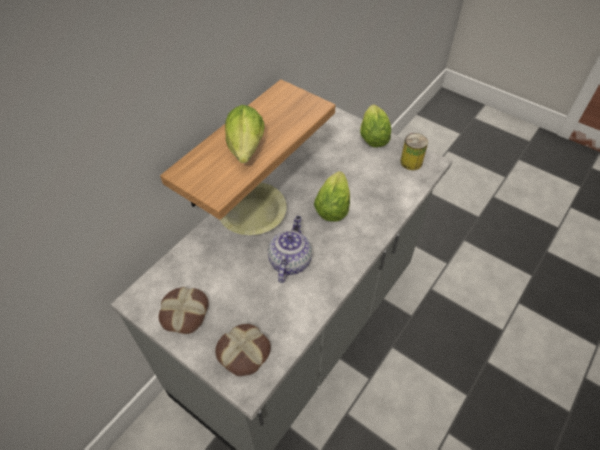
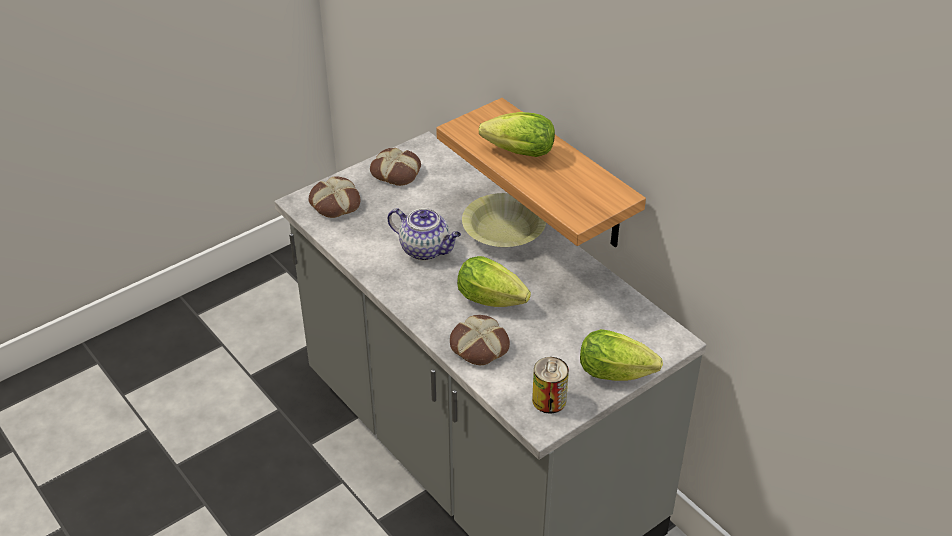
camera: 105 degrees right, 10 degrees down
none -> bread [450,315,510,365]

